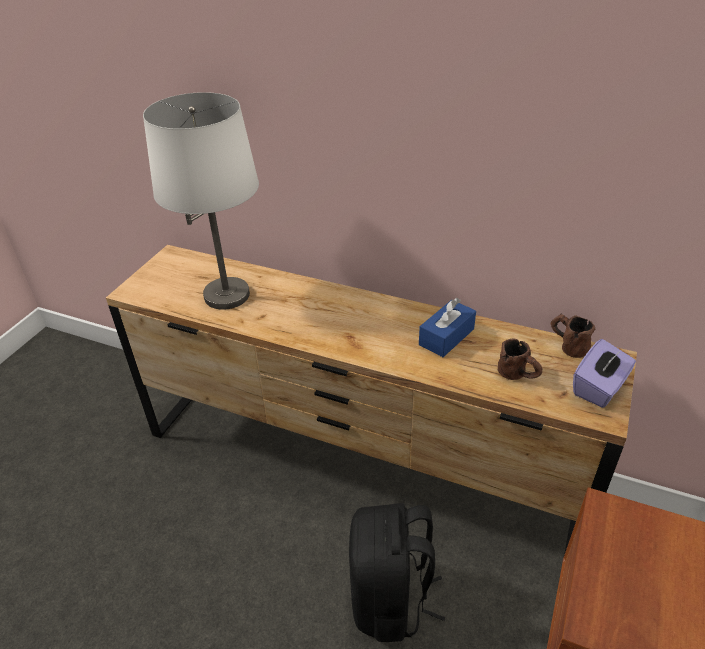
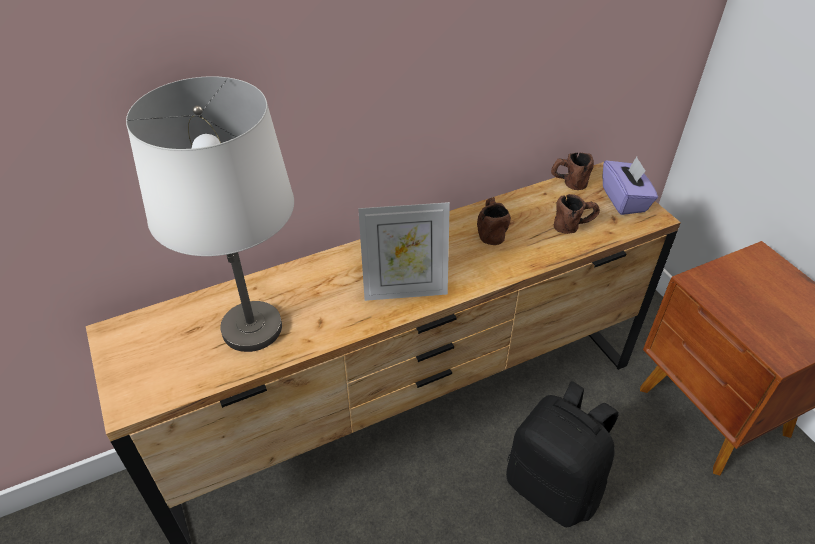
camera: 50 degrees left, 5 degrees up
blue tissue box [419,298,476,357] -> brown mug [477,197,511,245]
none -> picture frame [358,202,450,301]

